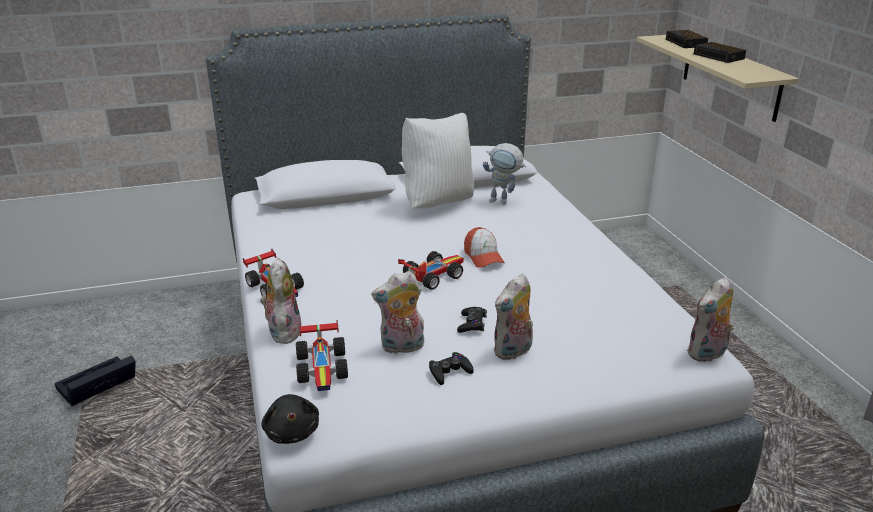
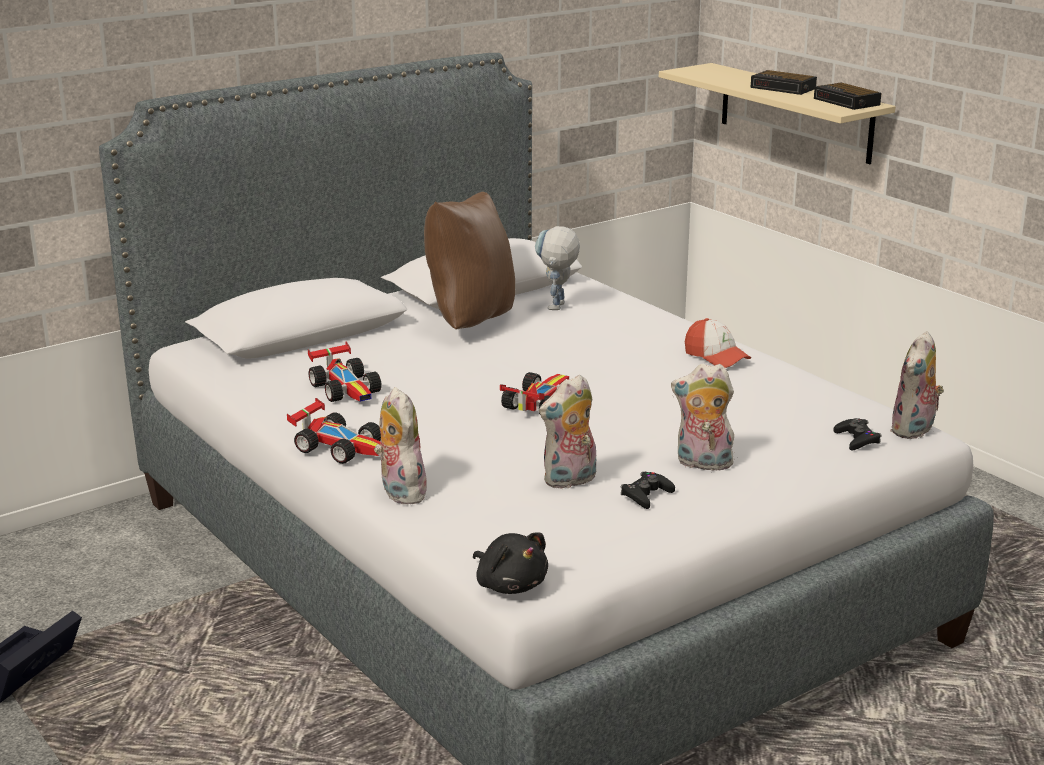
camera: 20 degrees left, 5 degrees down
toy car [296,320,348,391] -> toy car moved to [308,341,382,402]
white pillow [402,113,474,209] -> brown pillow [424,192,515,329]
black game controller [457,307,487,333] -> black game controller moved to [833,418,882,450]
cap [464,227,505,268] -> cap moved to [685,318,751,368]
toy robot [483,143,527,204] -> toy robot turned 105 degrees clockwise [535,226,580,310]
plush toy [493,274,533,360] -> plush toy turned 75 degrees clockwise [671,363,735,471]
alarm clock [666,30,708,48] -> alarm clock moved to [814,83,881,110]

